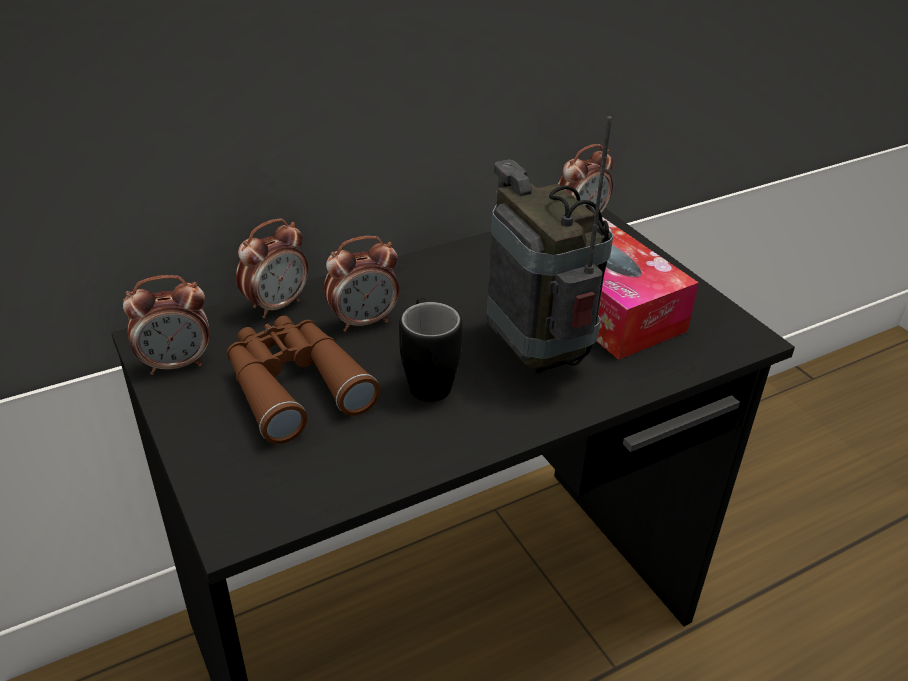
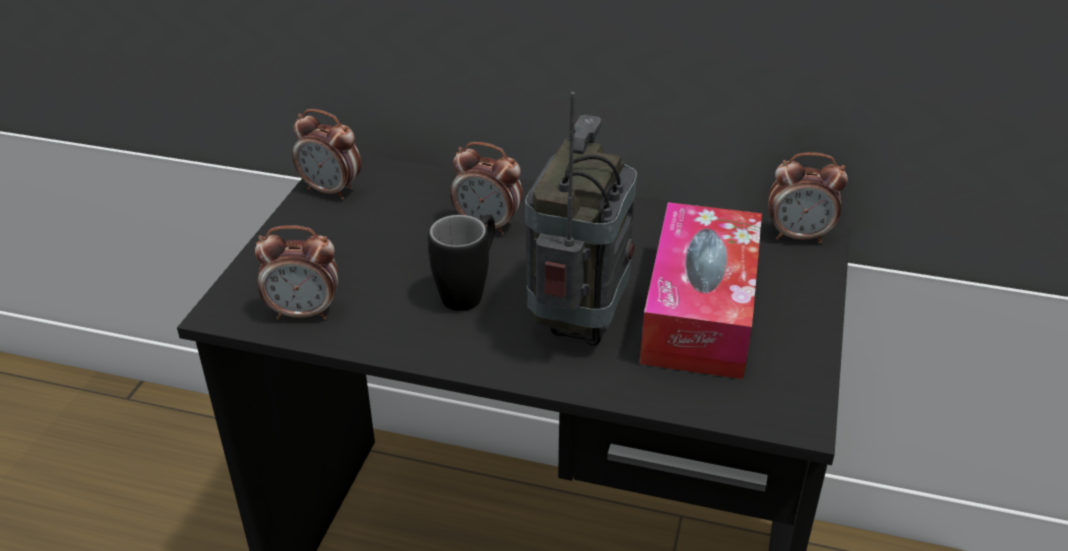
camera: 45 degrees right, 0 degrees up
brown binoculars [227,316,380,444] -> none
alarm clock [236,218,308,318] -> alarm clock moved to [255,225,338,320]

